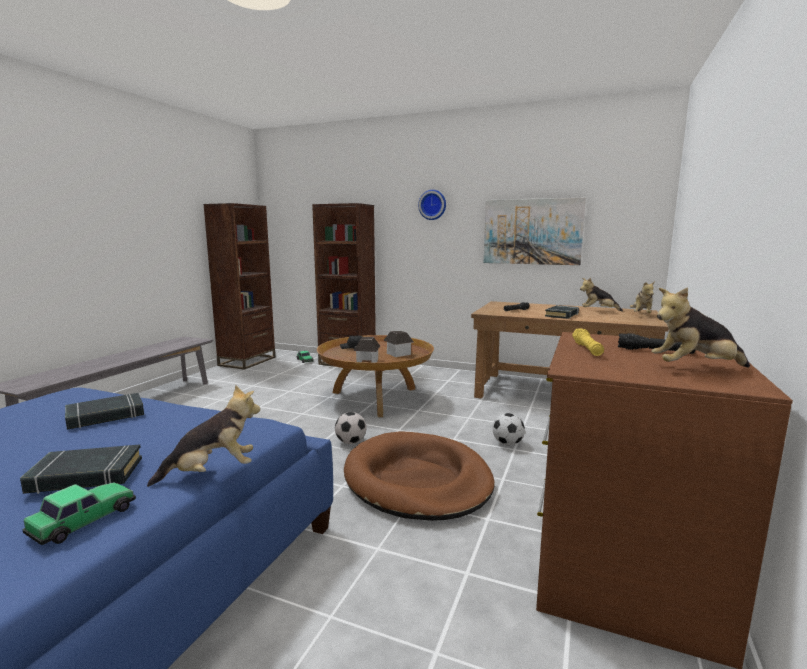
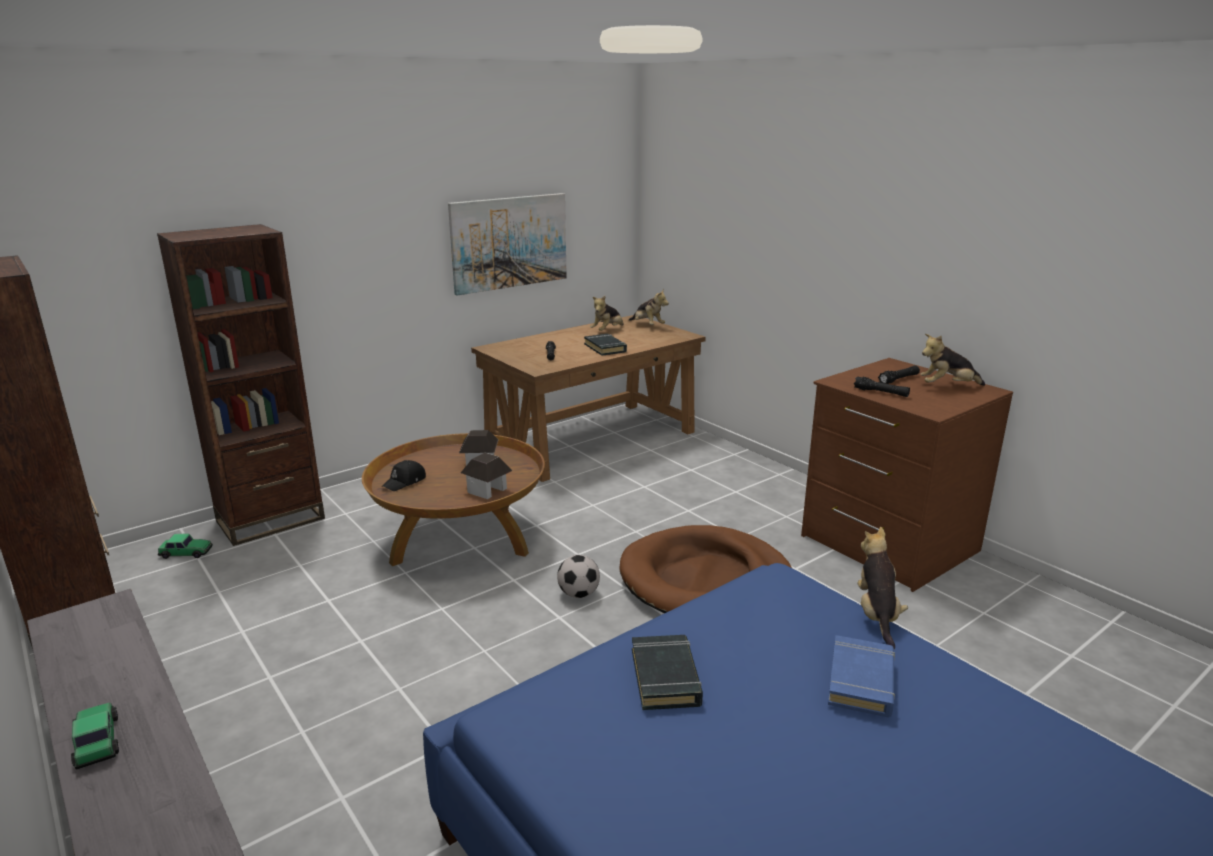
camera: 60 degrees left, 10 degrees up
black book [20,444,142,494] -> blue book [828,635,895,718]
toy car [23,482,136,545] -> toy car moved to [71,702,119,770]
wall clock [418,190,446,220] -> none
football [492,413,525,445] -> none
yellow flashlight [572,328,604,356] -> black flashlight [854,376,910,397]
plush toy [652,287,750,367] -> plush toy turned 60 degrees clockwise [920,334,985,386]

